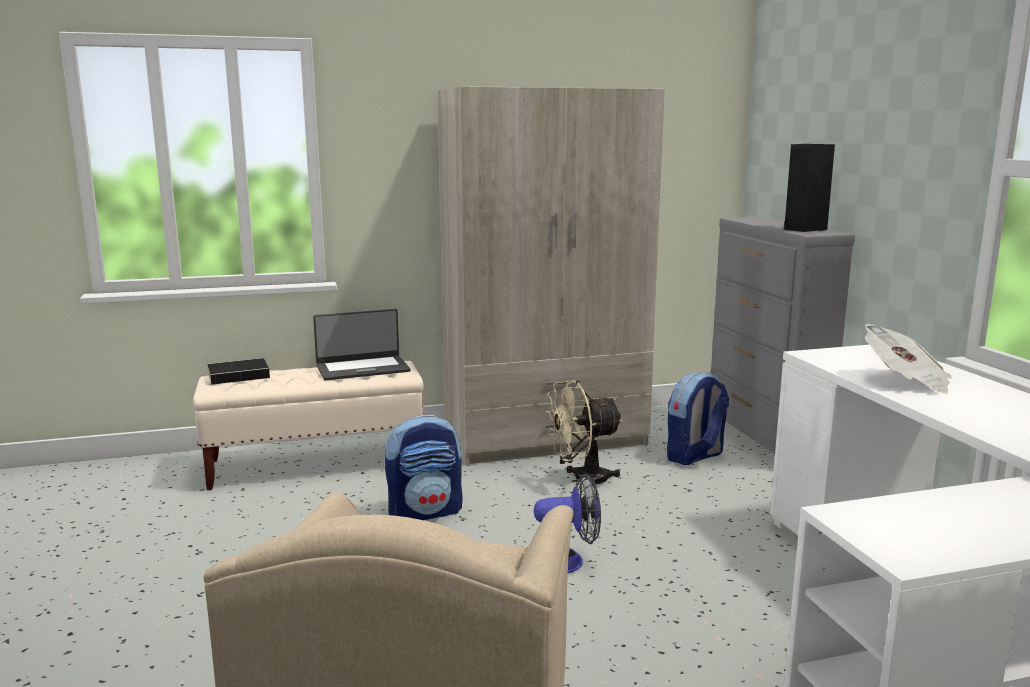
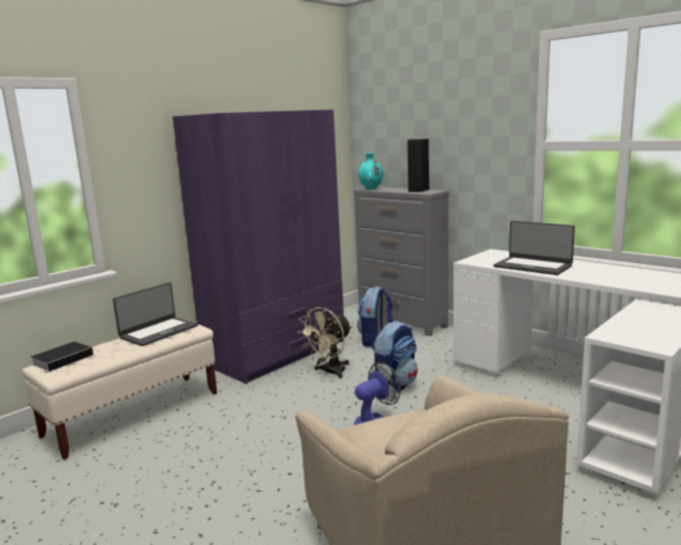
camera: 30 degrees left, 0 degrees up
backpack [385,415,463,520] -> backpack moved to [372,321,418,393]
beige wardrobe [437,86,665,465] -> purple wardrobe [173,109,344,384]
newspaper [865,324,951,394] -> laptop [494,221,575,275]
none -> turquoise vase [358,153,383,190]

